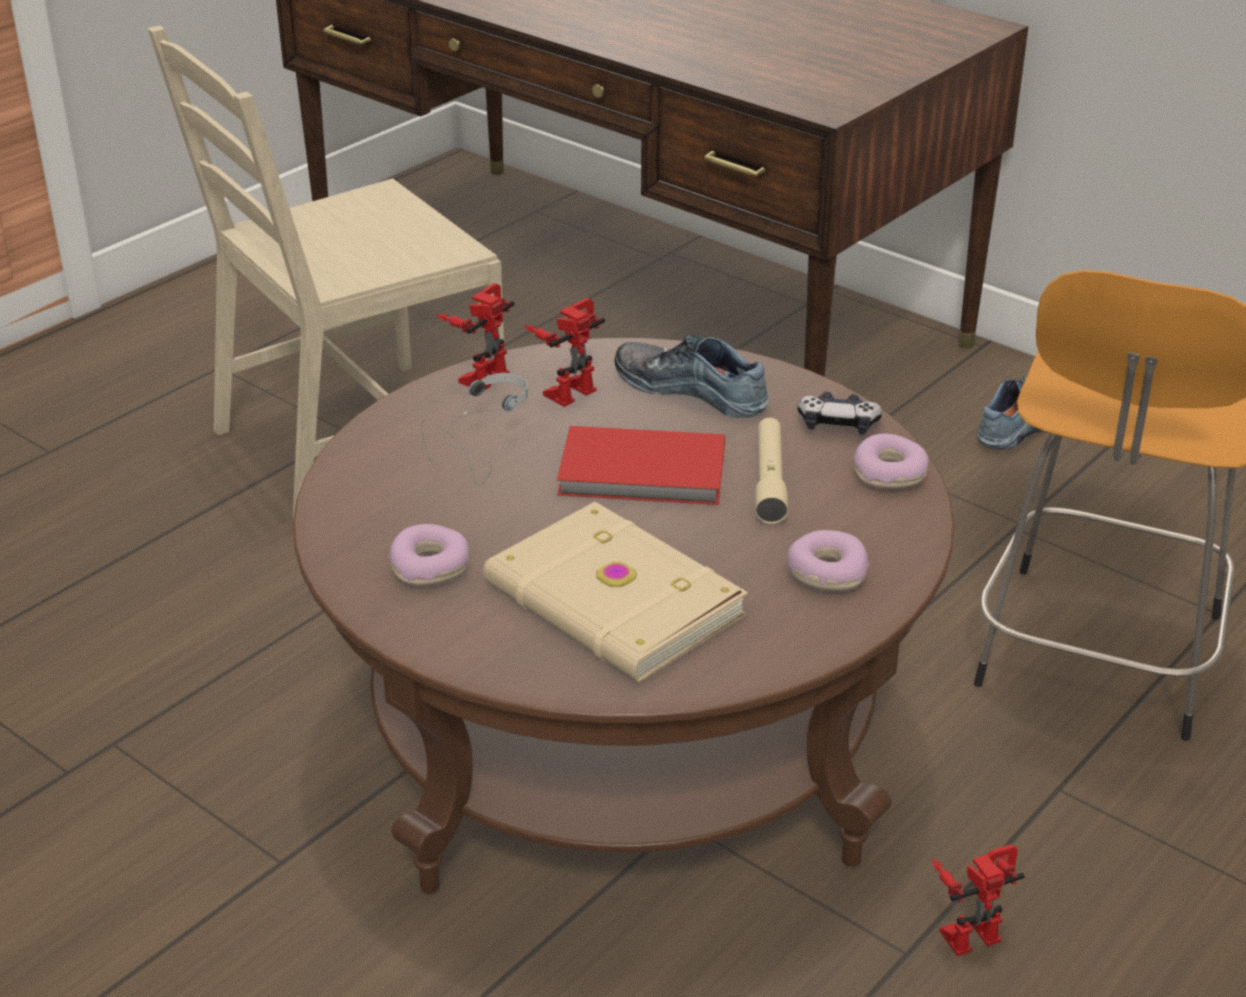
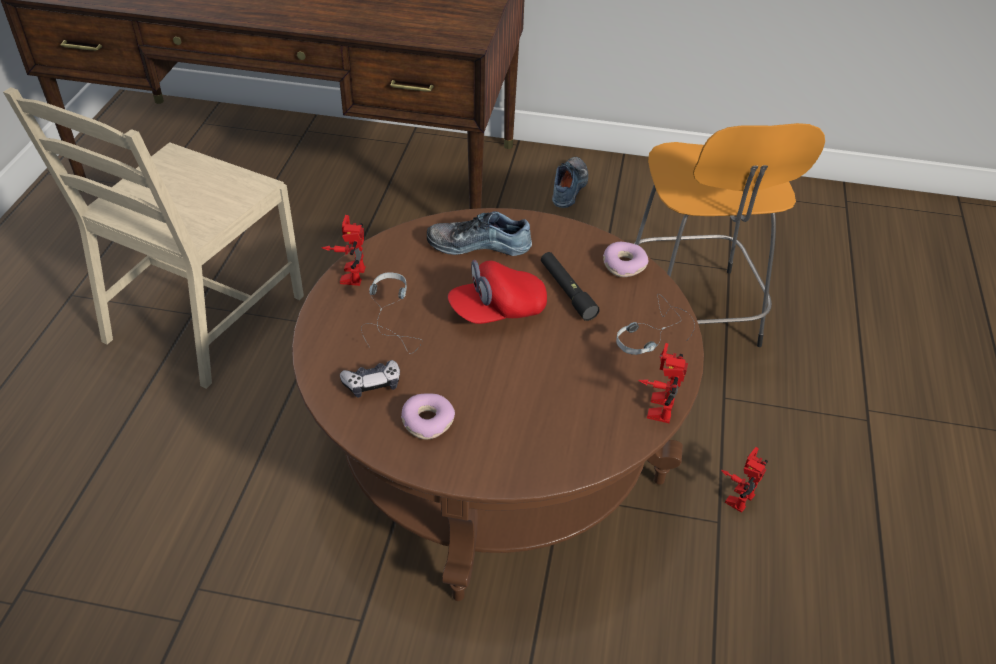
camera: 30 degrees left, 10 degrees up
beige book [483,502,748,683] -> none
toy robot [524,298,605,407] -> toy robot moved to [638,343,688,423]
red book [557,426,725,505] -> red cap [448,260,547,324]
beige flashlight [755,418,788,524] -> black flashlight [541,252,600,321]
donut [787,530,869,591] -> headphones [616,301,695,355]
game controller [797,391,882,435] -> game controller moved to [340,360,400,398]

